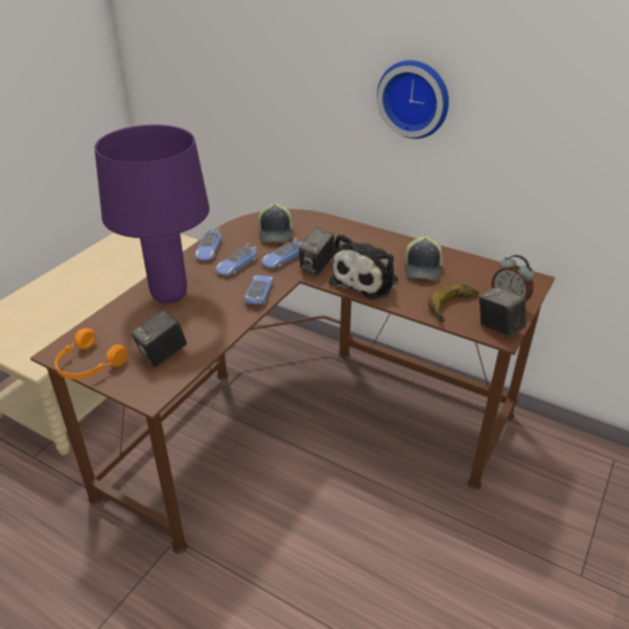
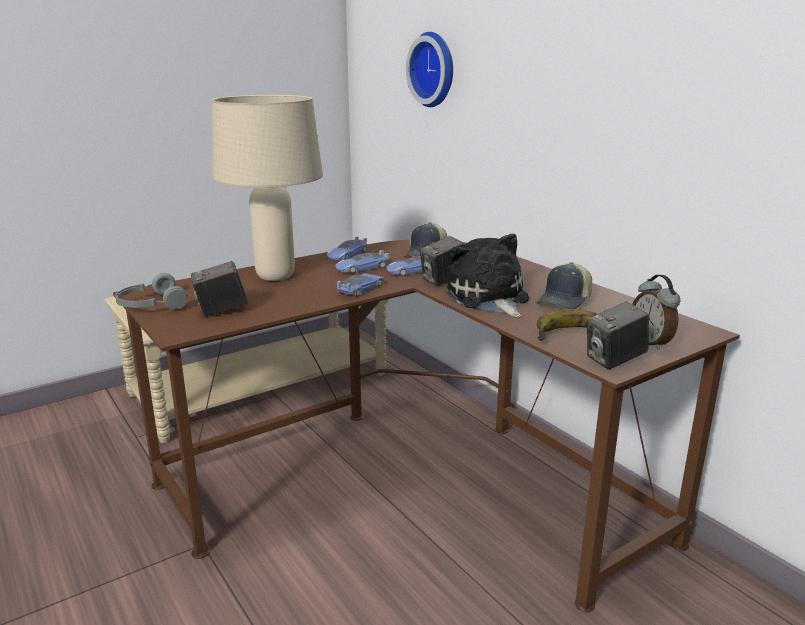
camera: 25 degrees right, 15 degrees down
orange headphones [55,328,128,379] -> grey headphones [115,273,188,310]
purple table lamp [94,125,209,303] -> beige table lamp [212,95,323,281]
plush toy [329,234,398,299] -> plush toy turned 105 degrees clockwise [446,234,529,317]
wall clock [377,60,449,139] -> wall clock moved to [406,32,453,107]
camera [479,287,526,337] -> camera turned 105 degrees counterclockwise [587,301,649,369]

